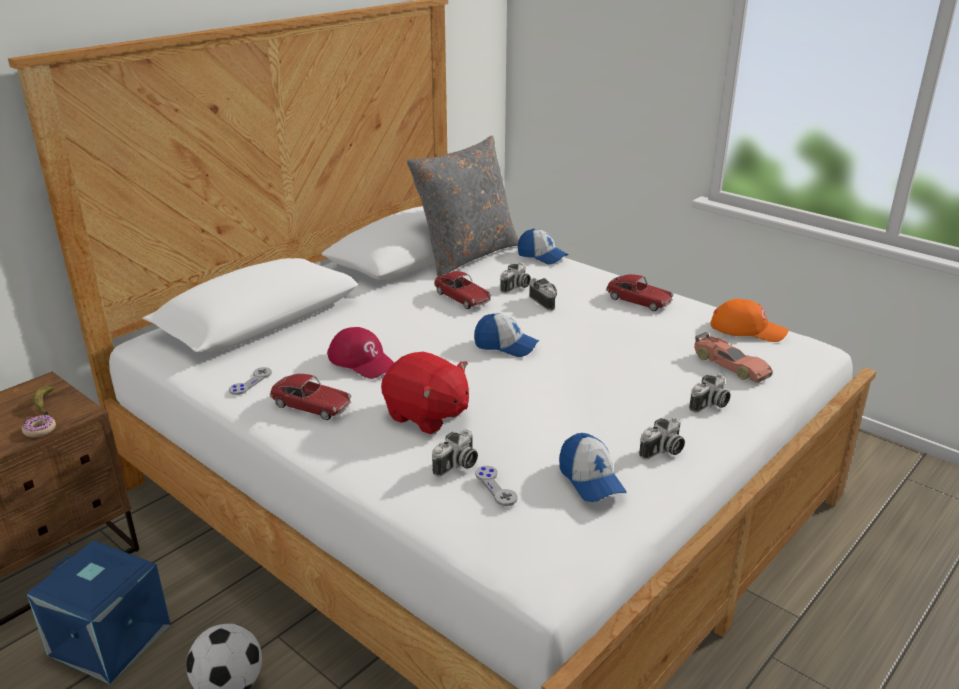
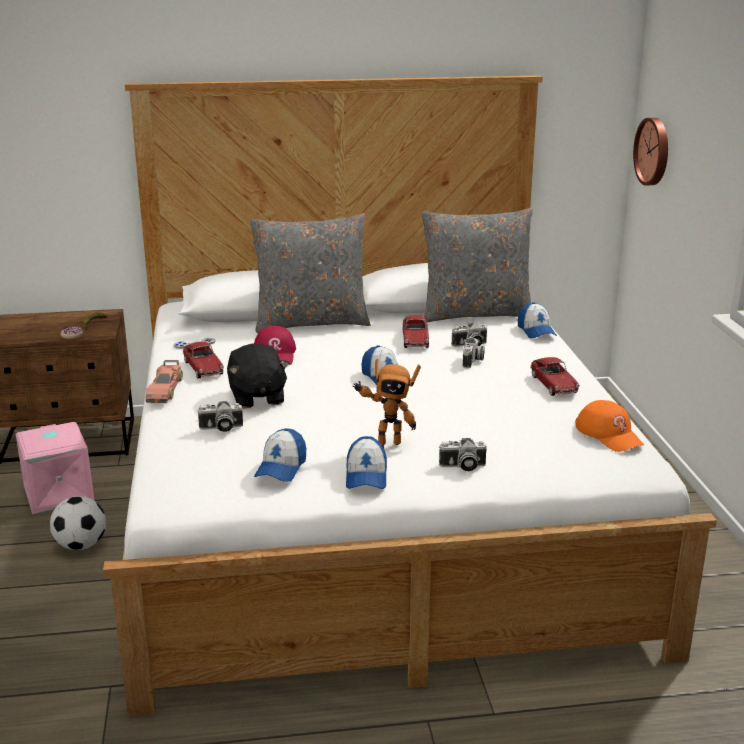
camera: 40 degrees right, 5 degrees down
blue storage box [27,540,171,684] -> pink storage box [15,422,94,514]
red plush toy [381,352,469,434] -> black plush toy [227,343,290,408]
grey game controller [475,466,518,506] -> none
camera [639,417,685,460] -> cap [346,436,387,489]
toy car [694,332,773,383] -> toy car moved to [146,360,183,403]
none -> grey pillow [250,213,371,333]
none -> toy robot [353,359,421,448]
none -> wall clock [633,118,668,186]

